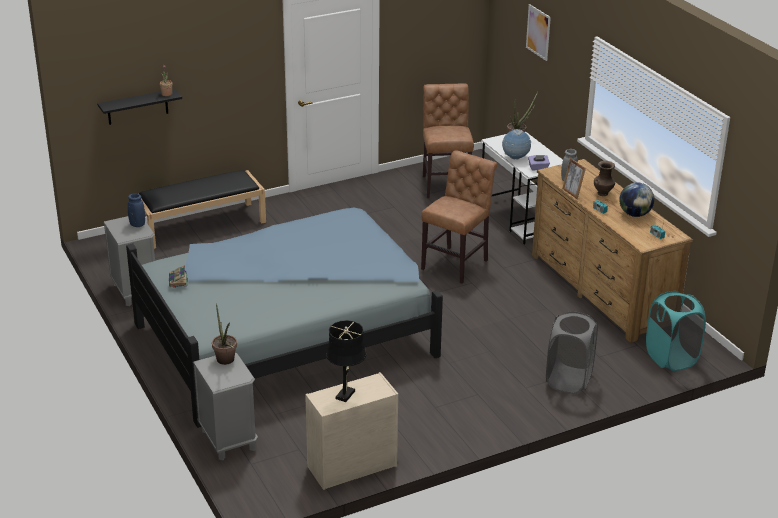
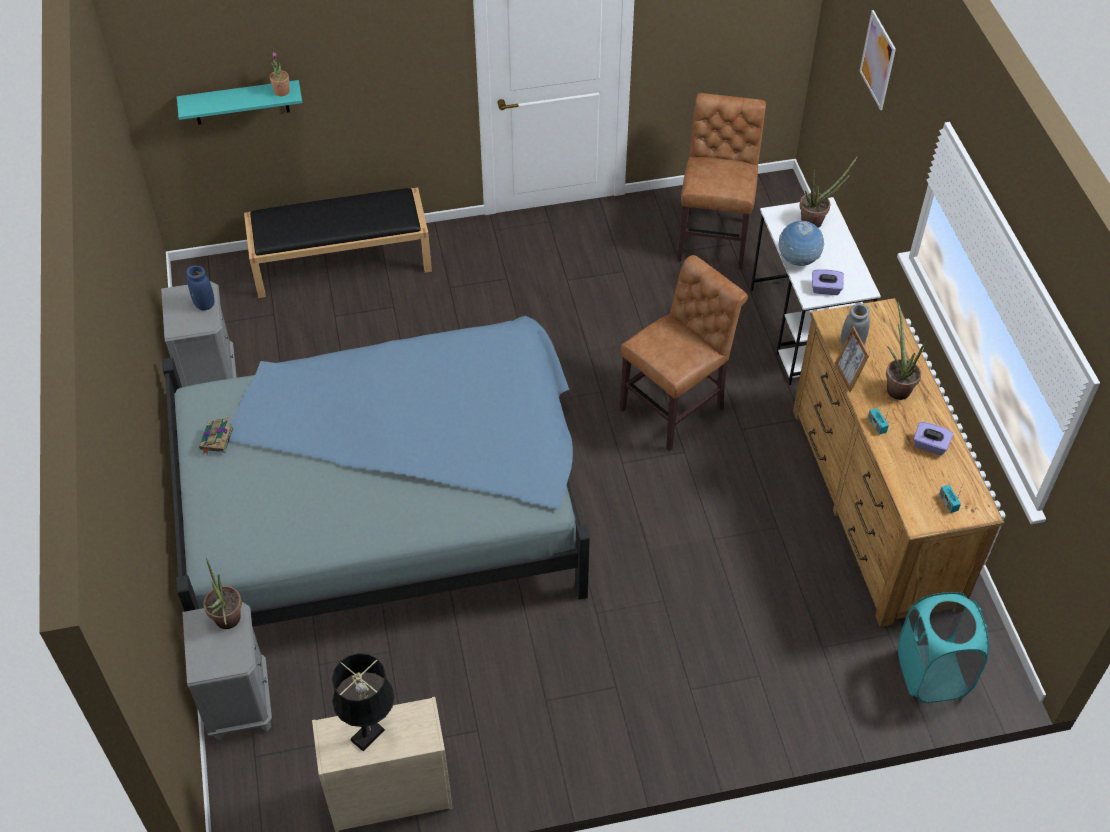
camera: 15 degrees right, 20 degrees up
black shelf [97,89,182,125] -> turquoise shelf [177,80,303,125]
grey laundry basket [546,311,598,394] -> none
brown vase [594,161,615,196] -> potted plant [886,301,925,400]
globe [619,182,654,217] -> purple tissue box [914,422,953,455]

